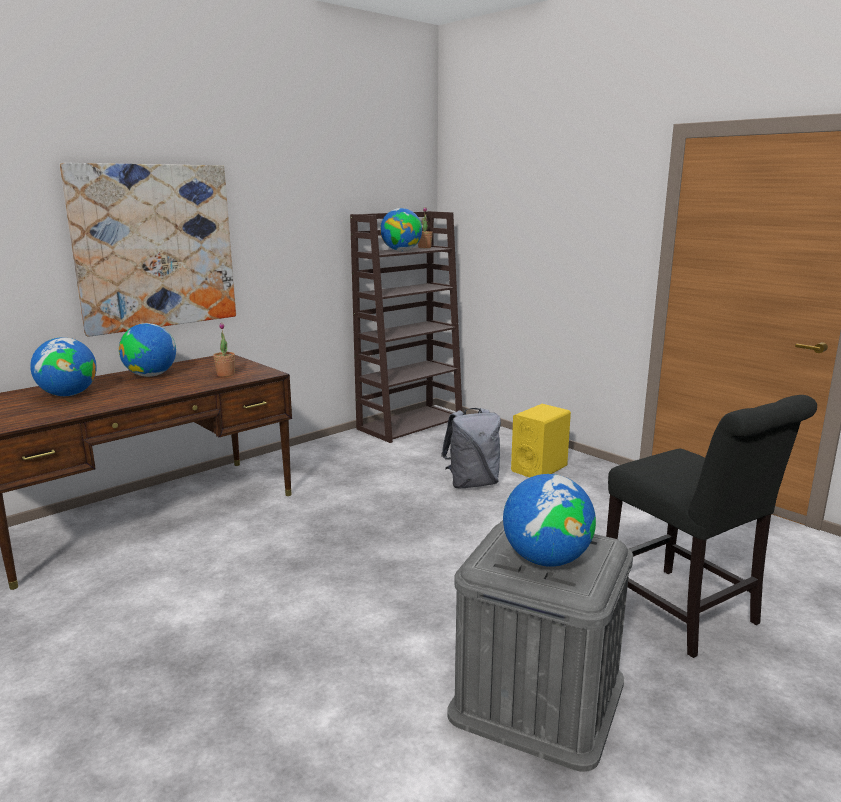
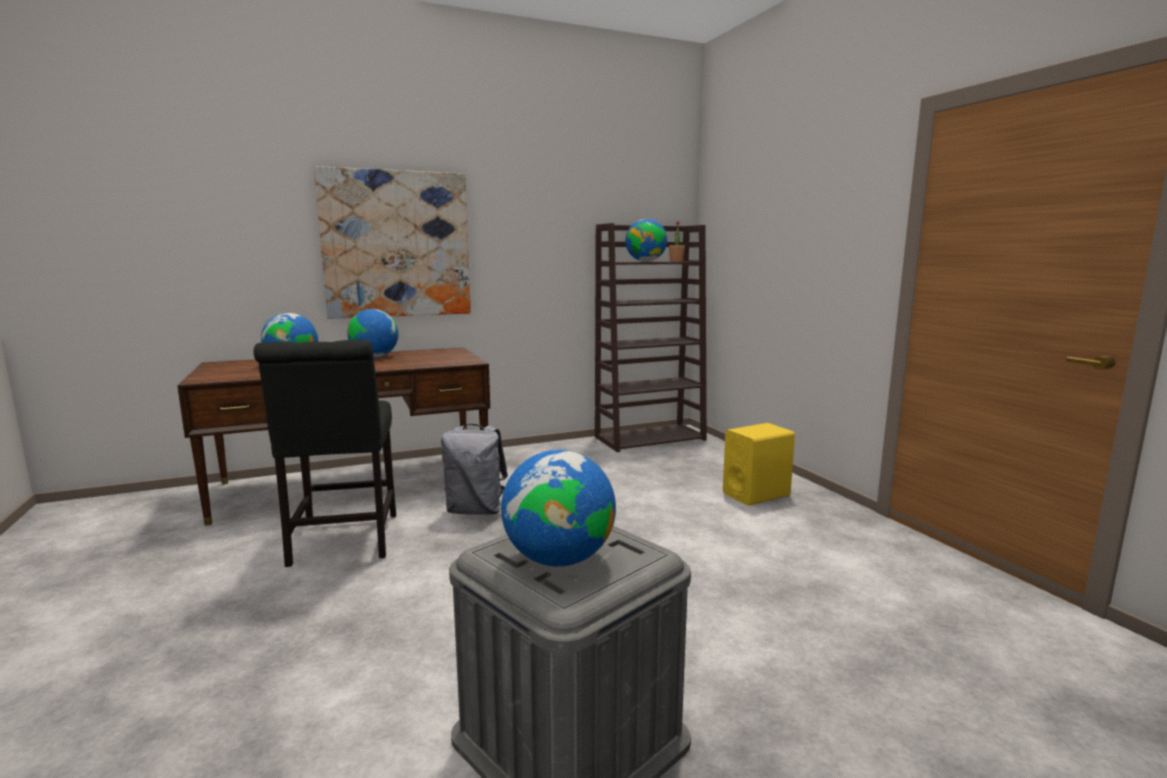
camera: 20 degrees right, 5 degrees down
potted plant [213,323,235,377] -> none
grey backpack [441,408,501,488] -> grey backpack moved to [441,424,508,515]
black chair [606,395,817,658] -> black chair moved to [253,340,396,567]

